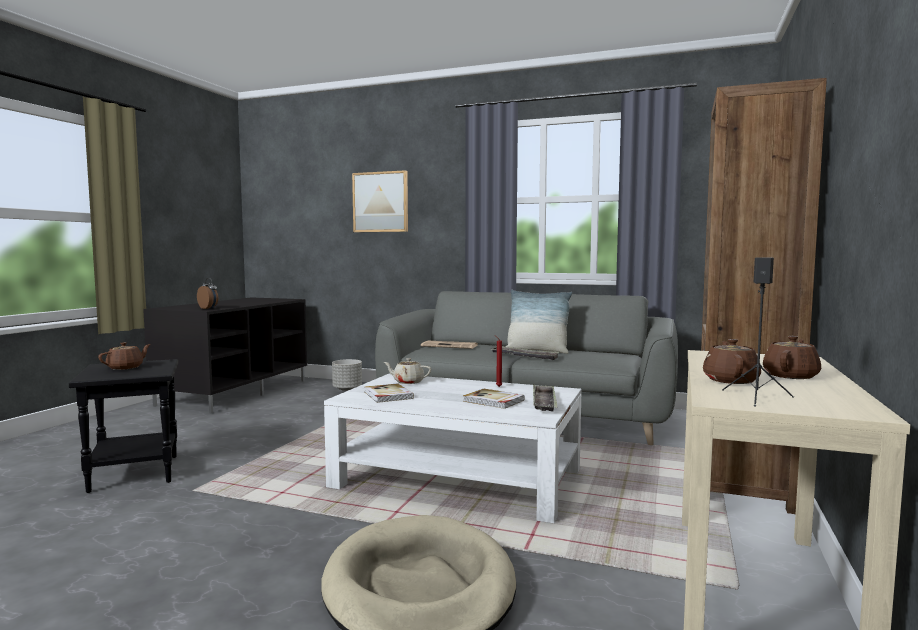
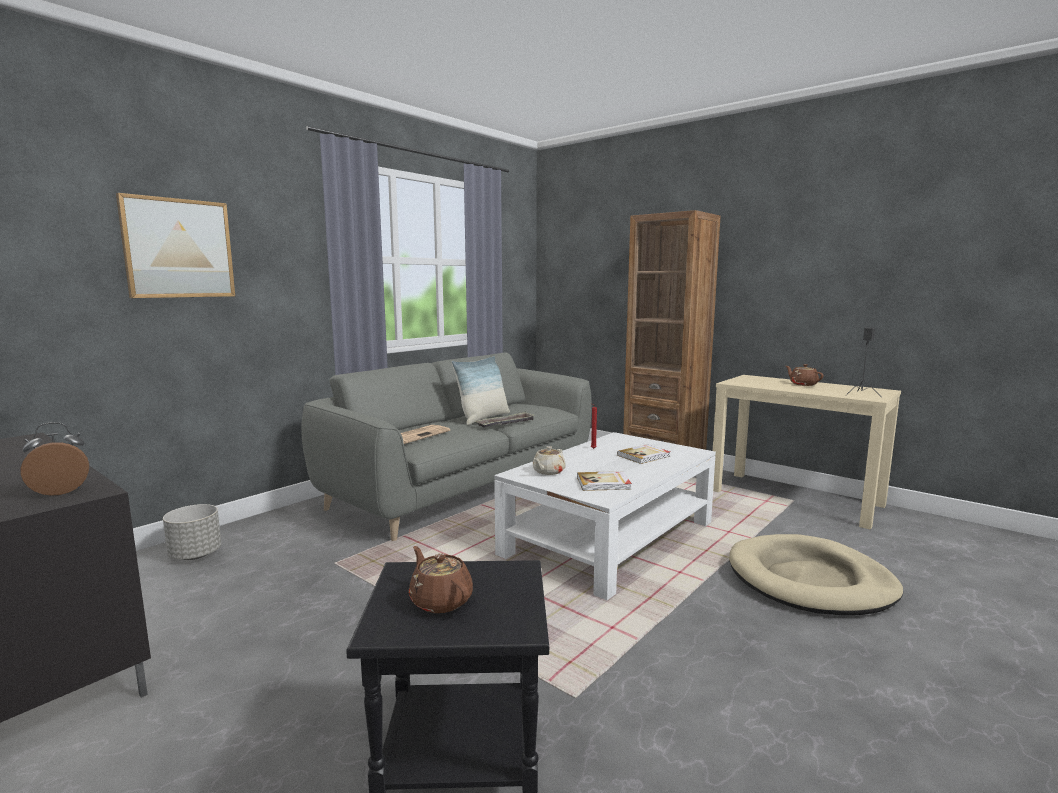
camera: 70 degrees left, 5 degrees up
tray [533,384,558,412] -> none
brown teapot [703,339,761,384] -> none

